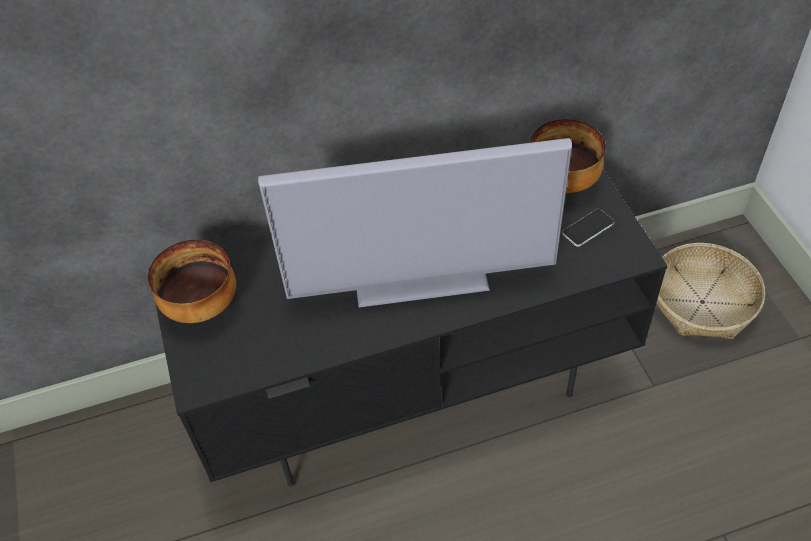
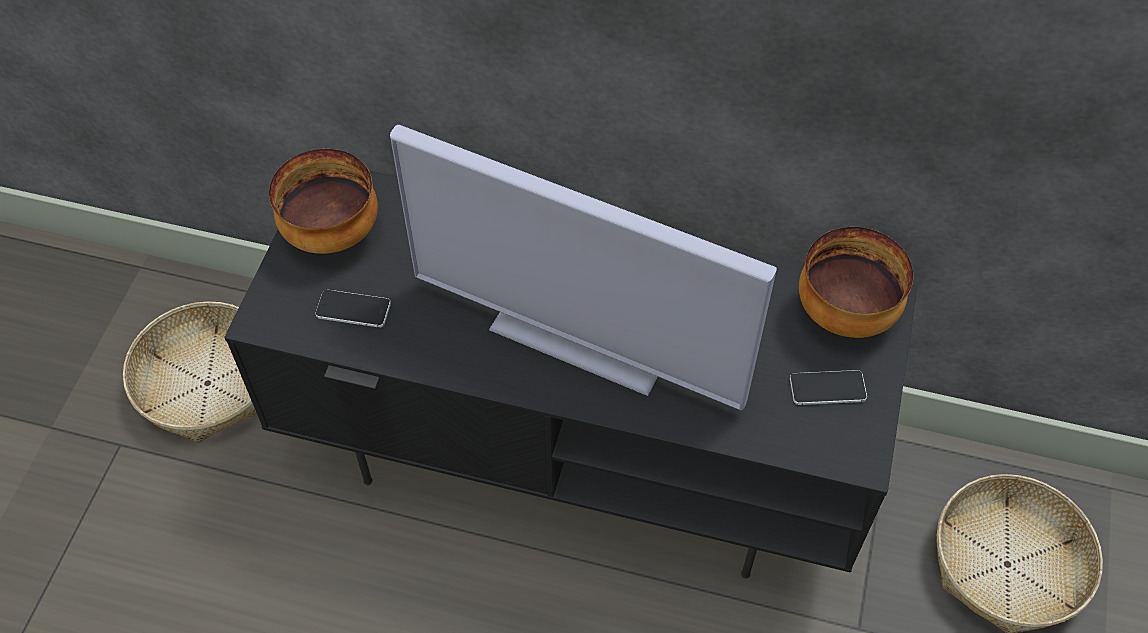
camera: 30 degrees right, 5 degrees up
none -> basket [123,301,257,443]
none -> phone [315,290,391,328]

